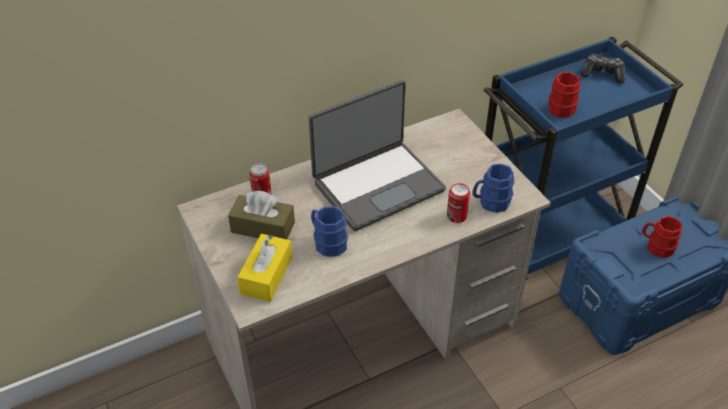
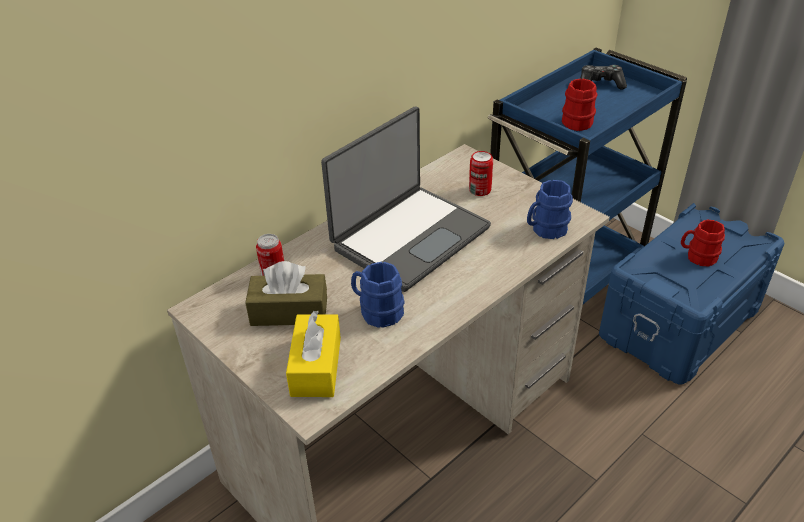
camera: 15 degrees left, 5 degrees down
can [447,183,470,223] -> can moved to [469,151,493,196]

